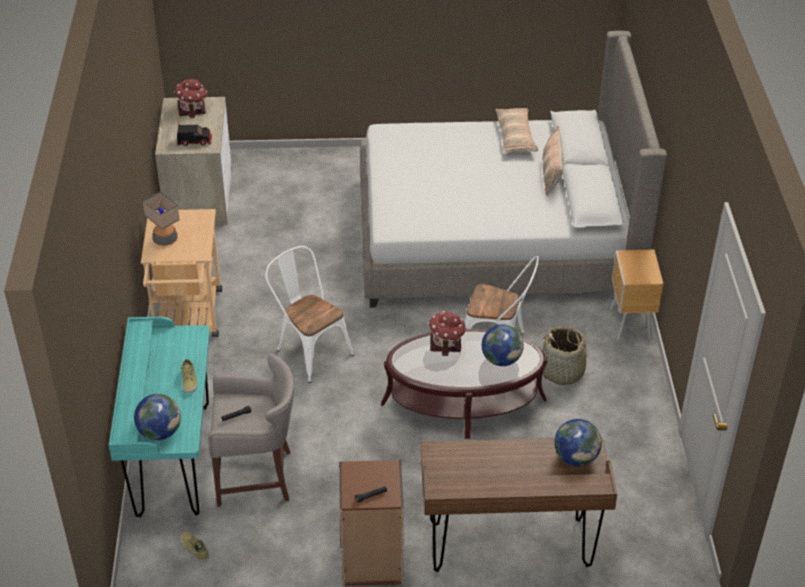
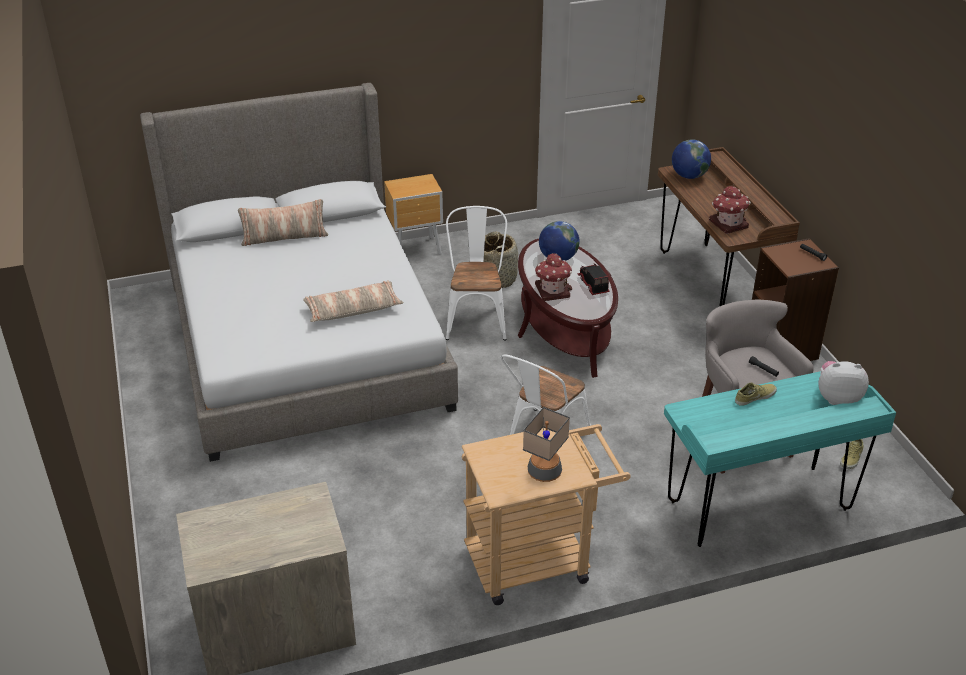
camera: 105 degrees left, 5 degrees down
globe [134,394,181,440] -> plush toy [819,361,869,405]
toy house [174,79,207,118] -> toy house moved to [709,186,751,234]
toy truck [177,124,212,146] -> toy truck moved to [578,264,610,295]
pillow [496,108,538,154] -> pillow moved to [303,280,403,322]

